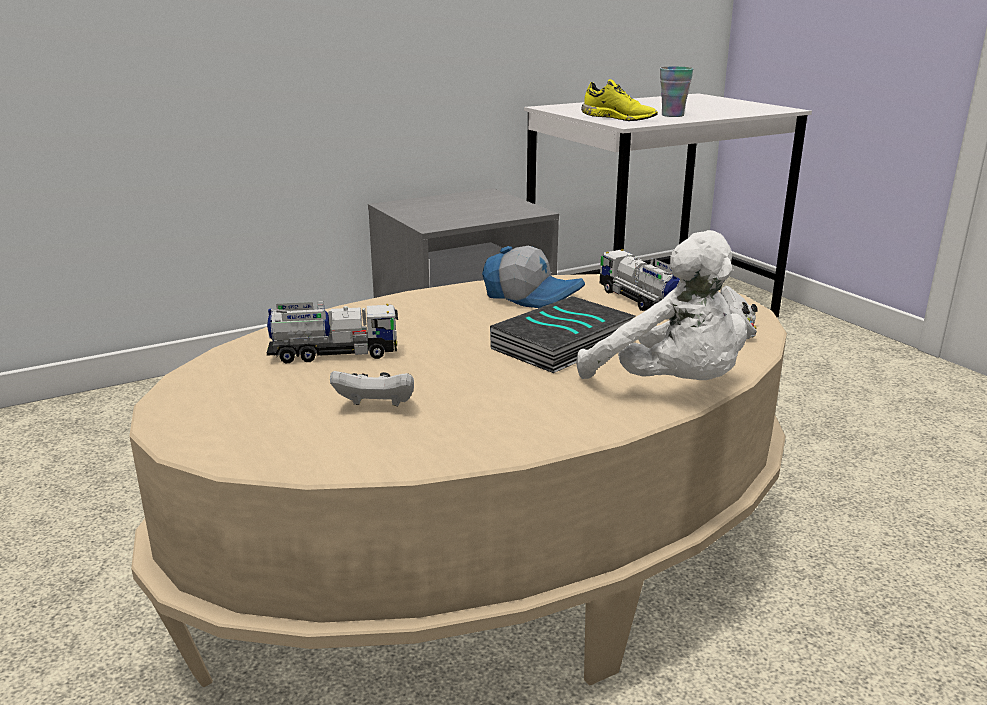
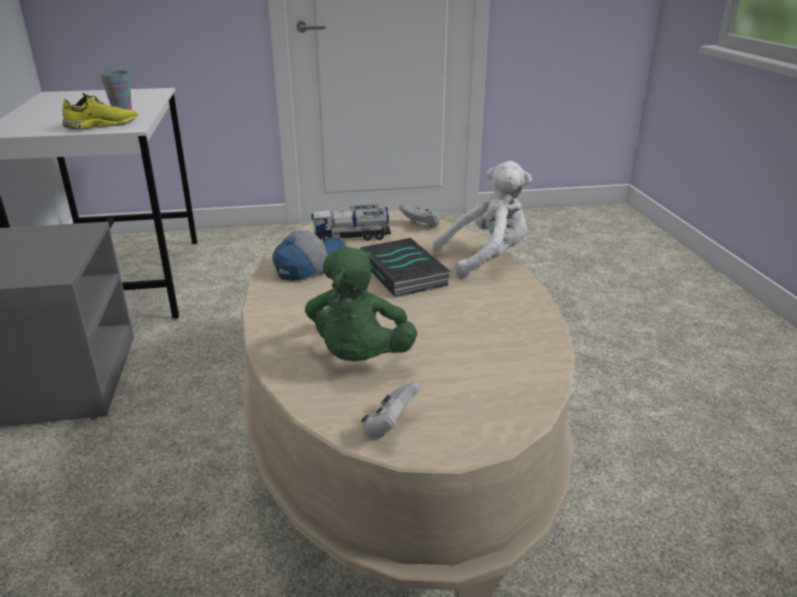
camera: 70 degrees left, 5 degrees up
toy truck [267,301,398,363] -> green plush toy [305,247,417,361]
white game controller [330,371,414,406] -> white game controller moved to [361,382,421,438]

